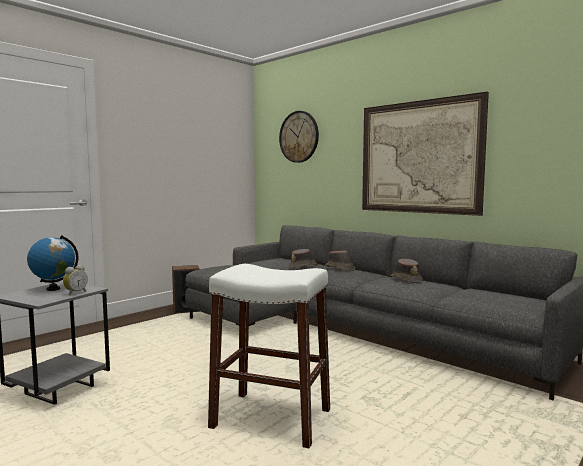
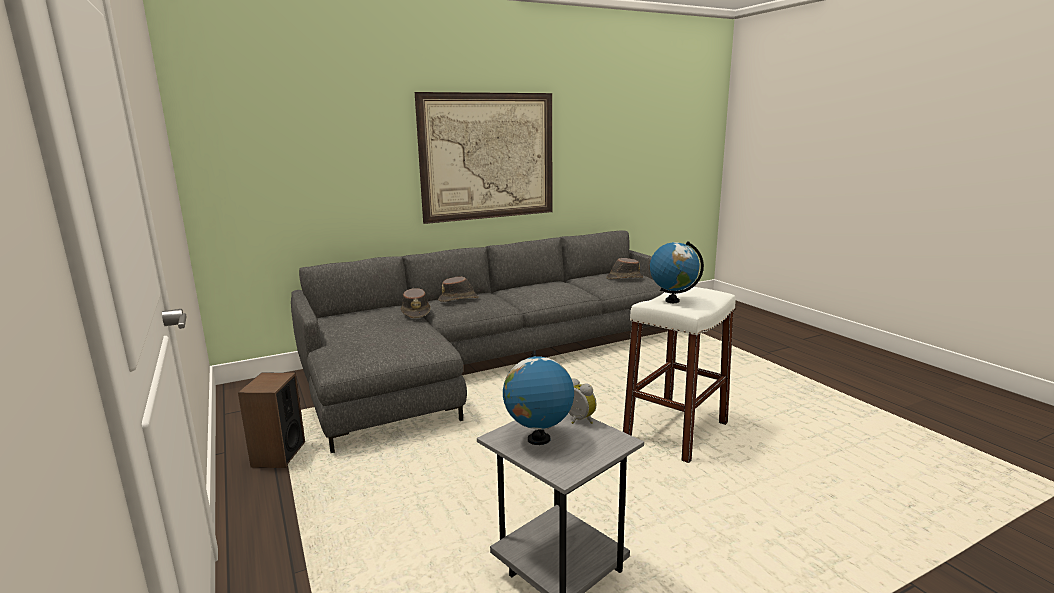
camera: 70 degrees left, 10 degrees up
wall clock [279,111,319,163] -> none
brown hat [391,259,423,283] -> brown hat moved to [606,258,643,279]
none -> globe [650,241,704,303]

